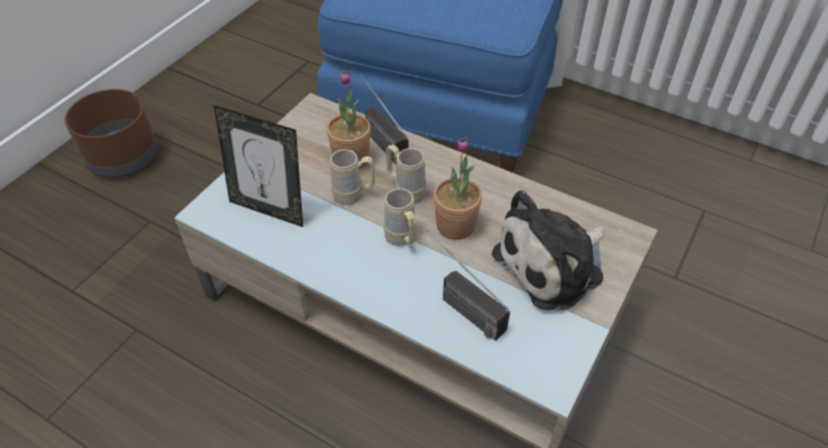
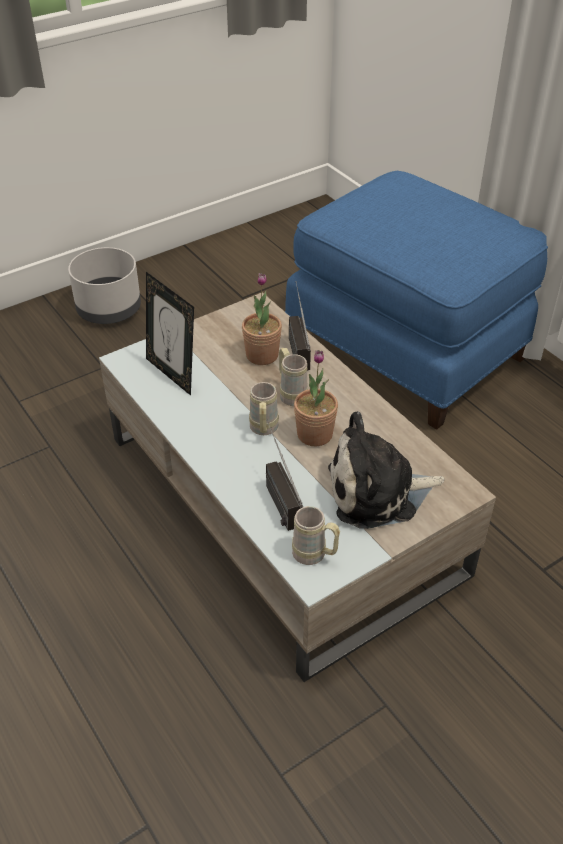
camera: 25 degrees right, 5 degrees down
brown planter [65,89,157,177] -> grey planter [68,247,141,324]
beige mug [330,149,375,205] -> beige mug moved to [292,506,340,565]

